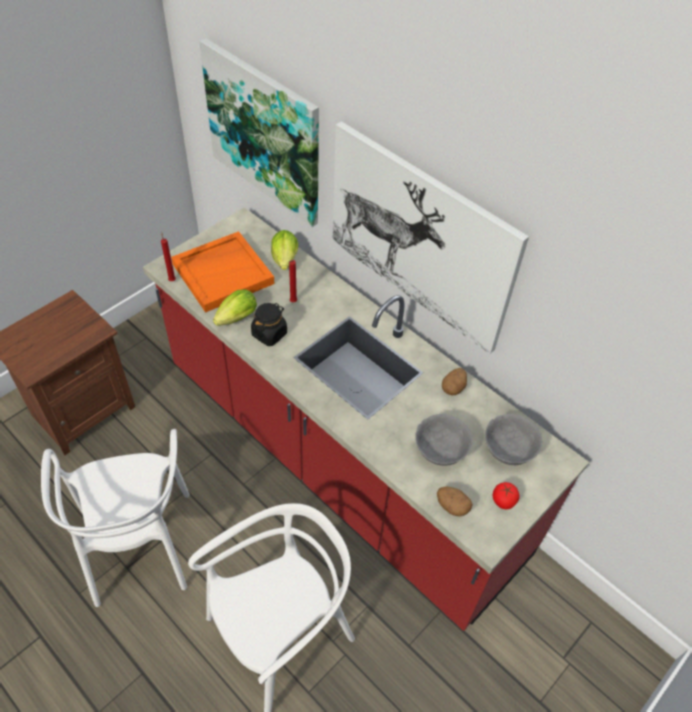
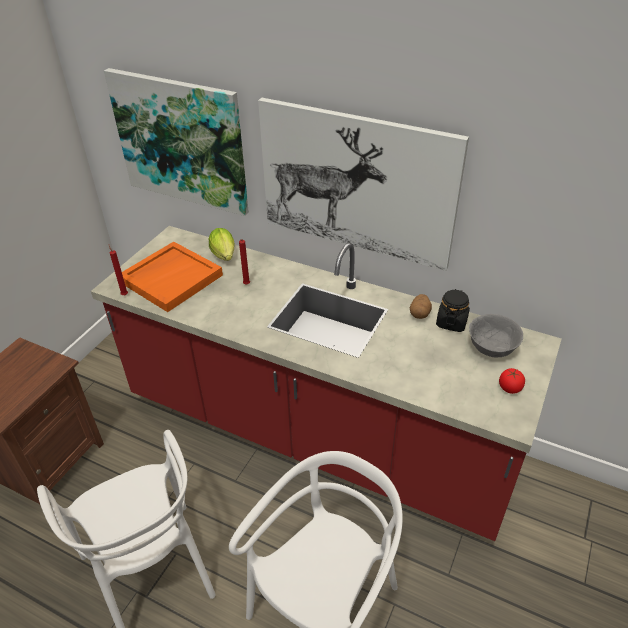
camera: 15 degrees left, 10 degrees down
lettuce [213,289,257,326] -> none
black jar [251,303,287,346] -> black jar moved to [436,289,470,332]
grey bowl [415,414,473,466] -> none
potato [437,486,473,516] -> none

